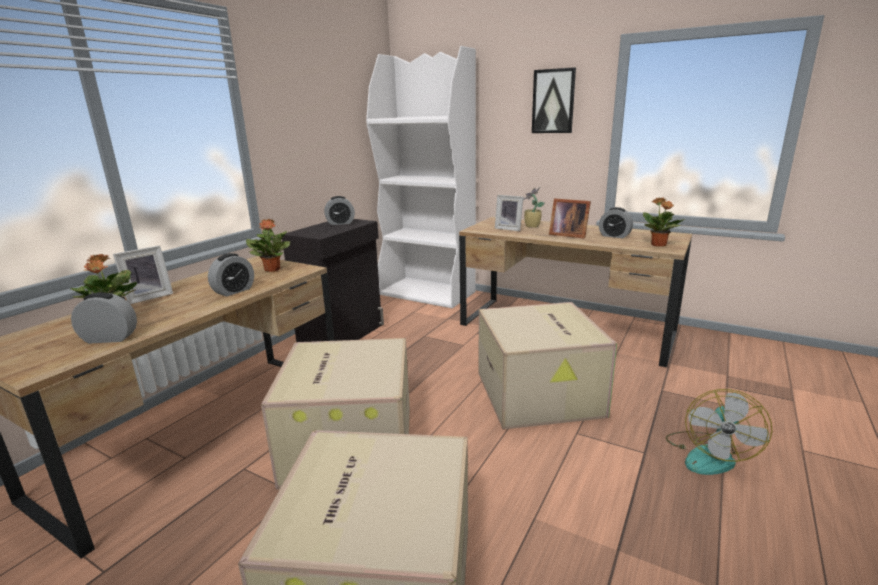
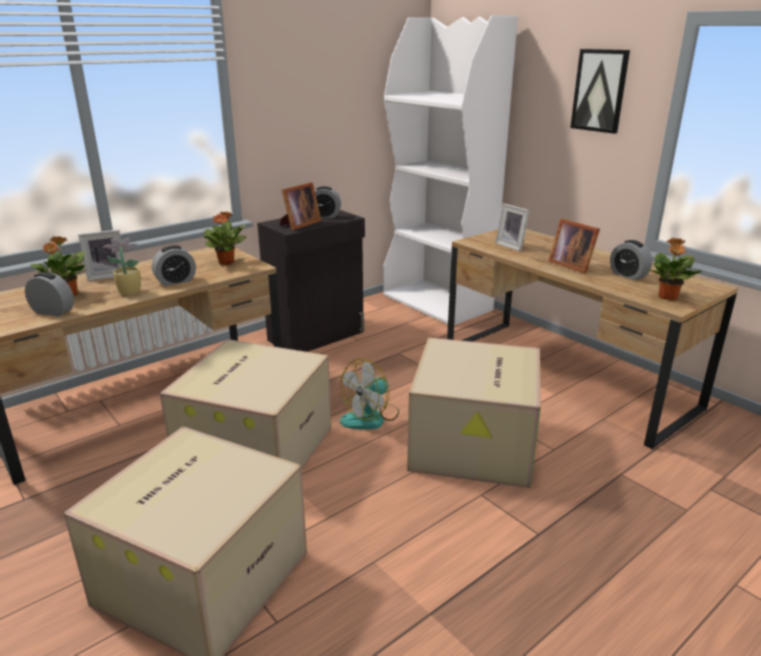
camera: 20 degrees right, 5 degrees up
potted plant [523,187,545,228] -> potted plant moved to [103,238,141,296]
fan [666,389,772,475] -> fan moved to [340,358,399,430]
none -> picture frame [280,182,321,230]

